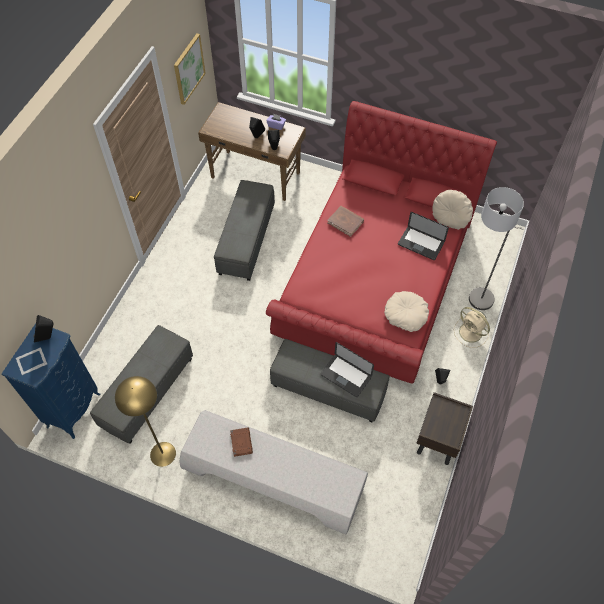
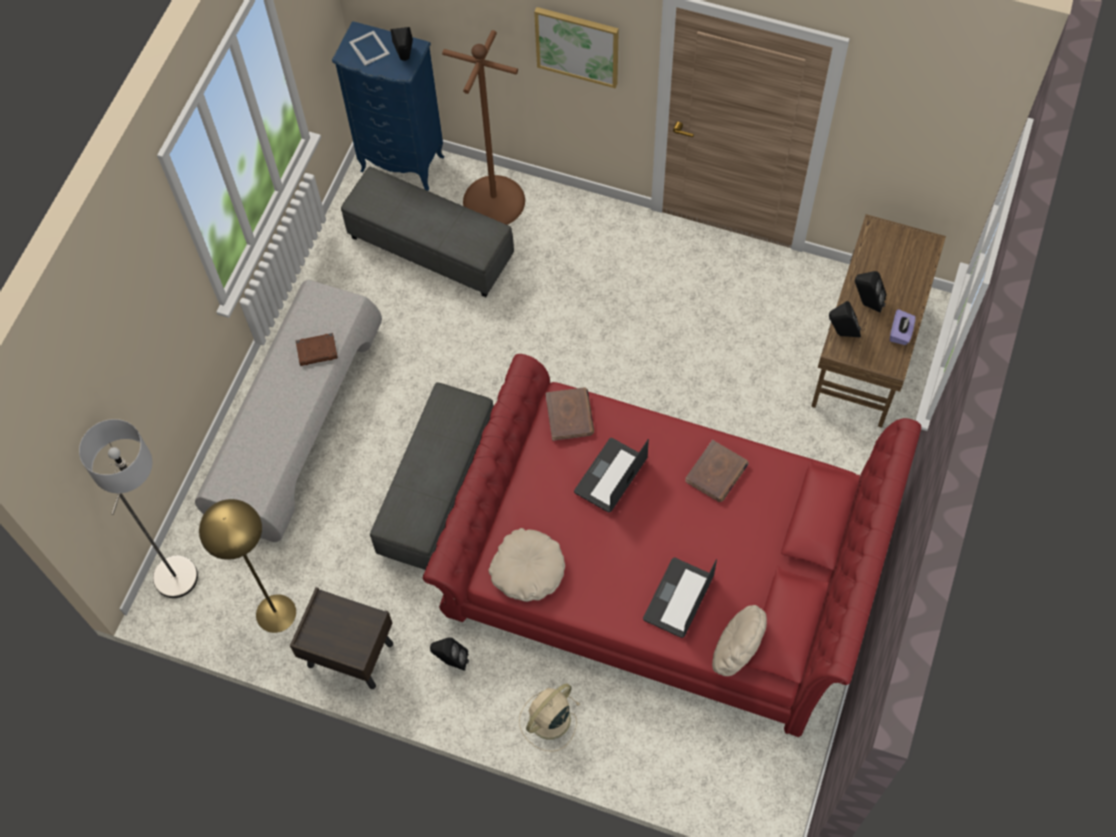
camera: 90 degrees right, 5 degrees up
yellow floor lamp [115,376,176,467] -> yellow floor lamp moved to [199,499,296,633]
picture [174,34,206,105] -> picture moved to [534,7,619,88]
grey ottoman [214,180,275,281] -> none
laptop [320,342,374,397] -> laptop moved to [574,438,649,513]
grey floor lamp [469,187,524,310] -> grey floor lamp moved to [79,419,198,598]
none -> brown clothes rack [442,30,525,225]
none -> brown book [546,387,594,441]

